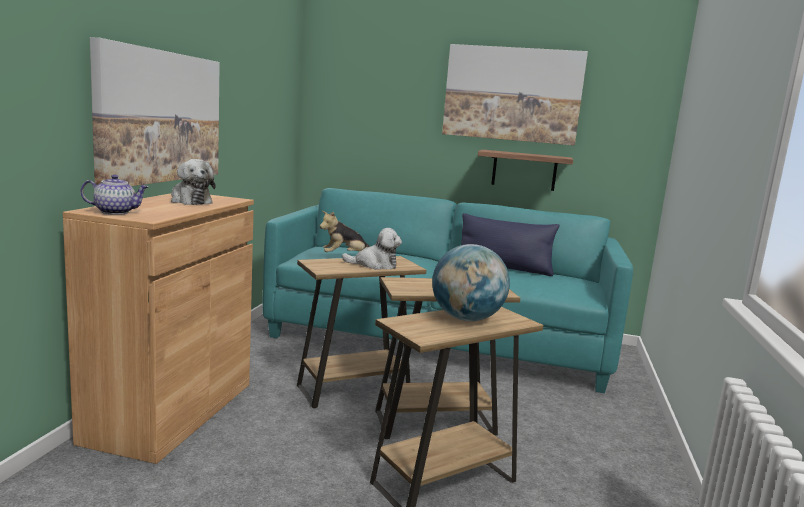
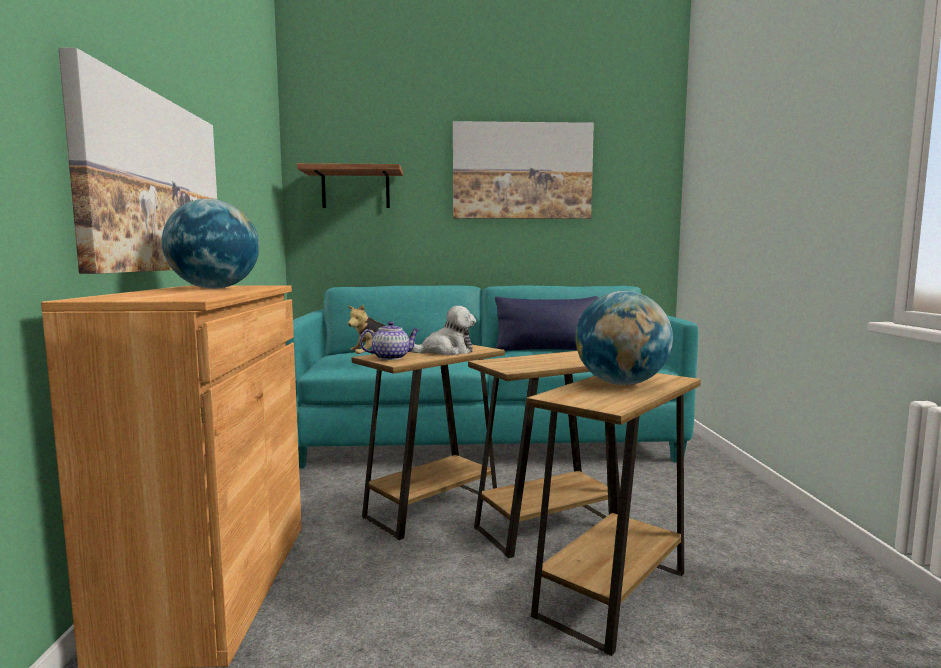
camera: 15 degrees left, 5 degrees down
teapot [81,175,149,215] -> teapot moved to [360,321,420,360]
plush toy [171,159,216,205] -> globe [162,199,259,289]
shelf [478,150,573,191] -> shelf moved to [297,163,403,208]

